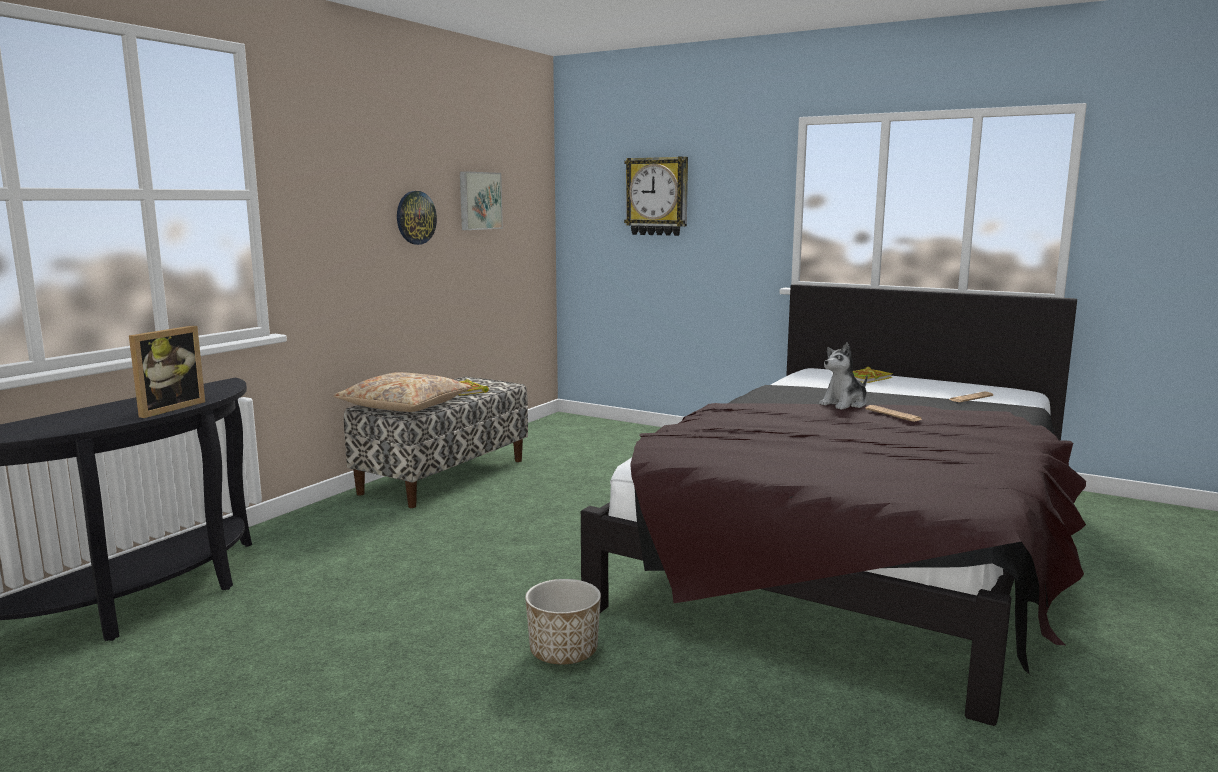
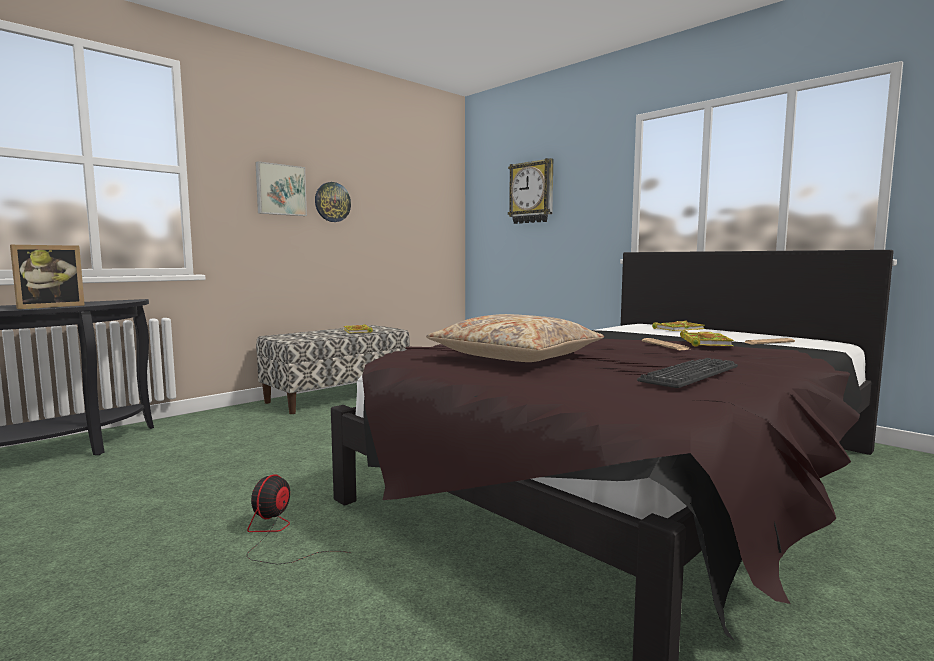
camera: 15 degrees right, 5 degrees down
beige pillow [333,372,472,412] -> beige pillow moved to [426,314,604,362]
picture [460,171,503,230] -> picture moved to [255,161,307,216]
planter [525,579,601,664] -> fan [247,474,351,565]
plush toy [819,342,868,410] -> none
none -> keyboard [637,358,738,388]
none -> book [680,330,734,347]

